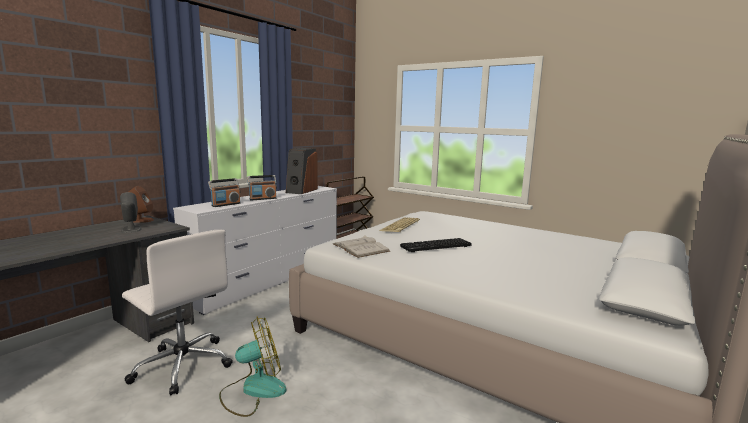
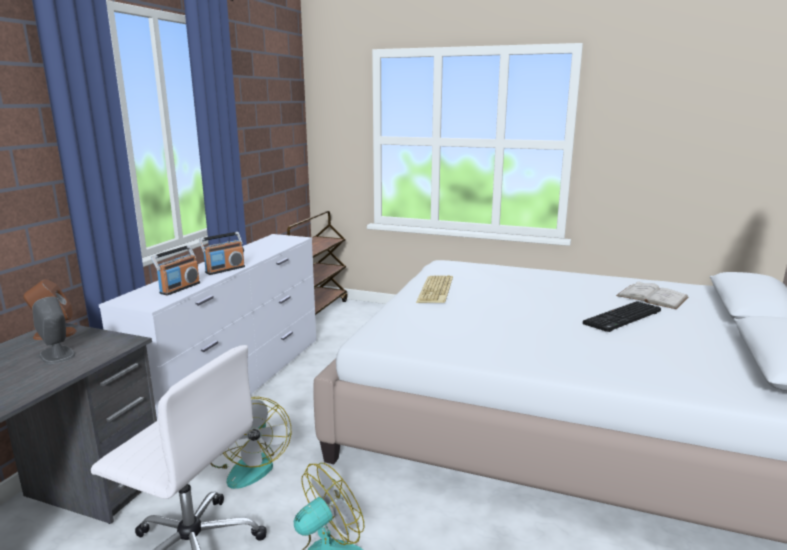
camera: 15 degrees left, 5 degrees up
speaker [286,148,318,194] -> none
white book [333,236,390,258] -> white book moved to [616,281,688,309]
keyboard [400,238,472,252] -> keyboard moved to [583,301,661,332]
none -> fan [211,397,291,489]

